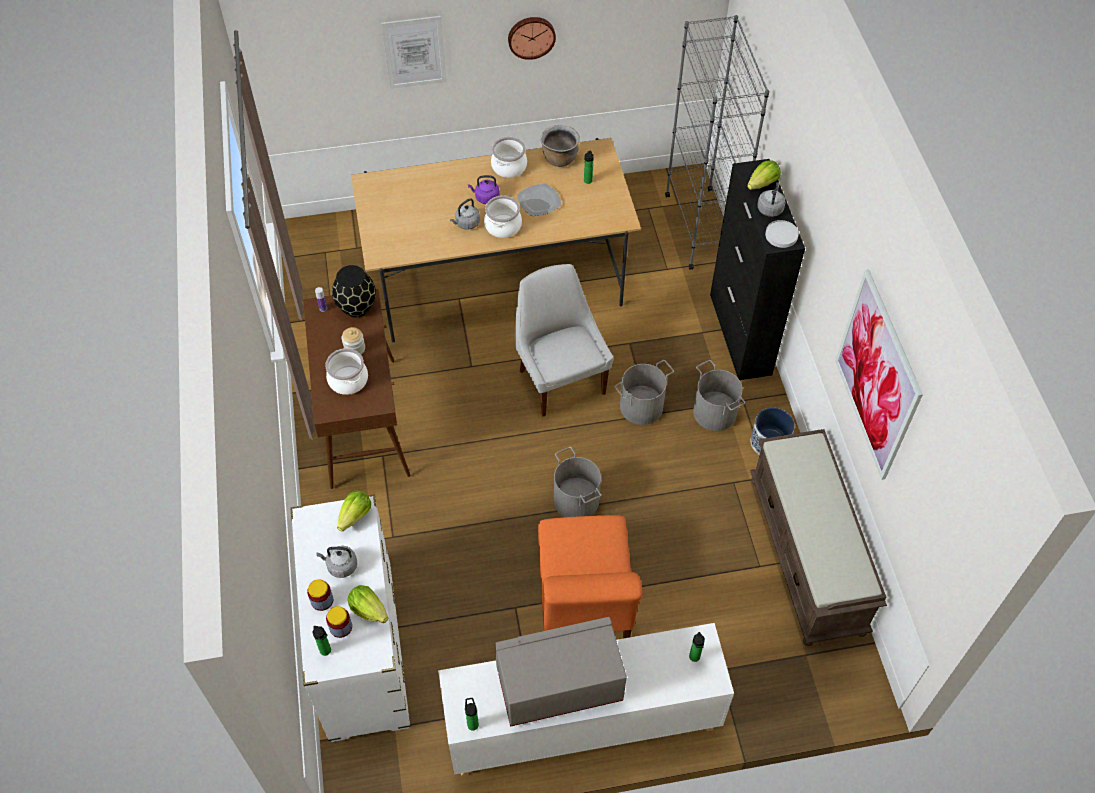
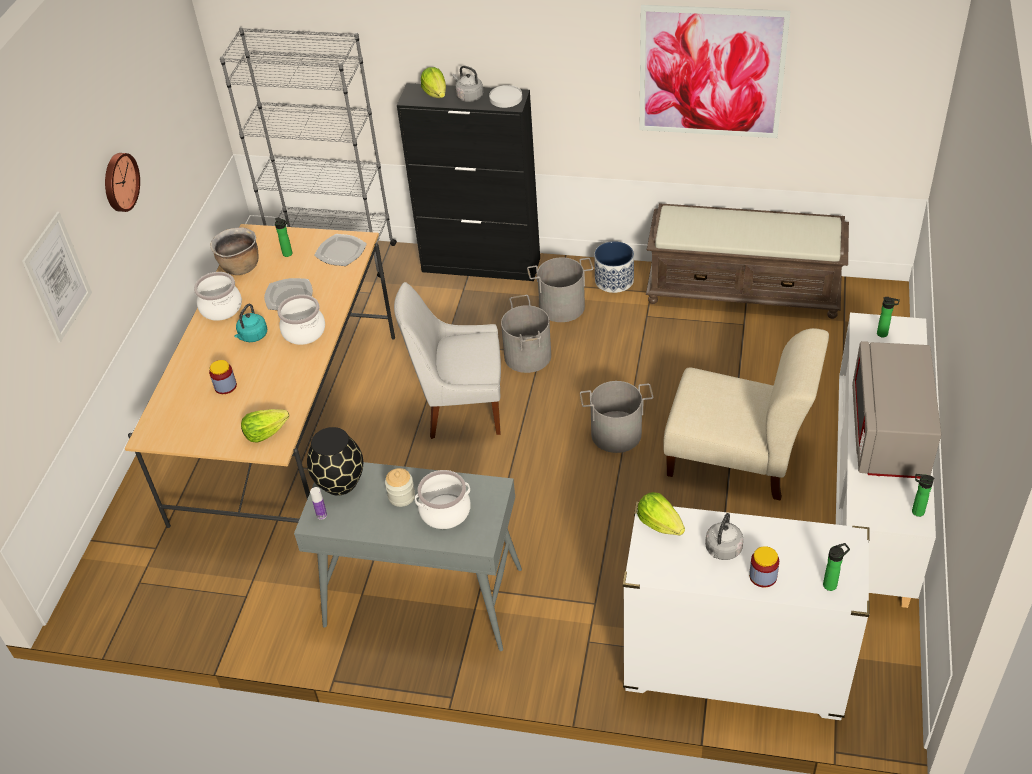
camera: 65 degrees left, 10 degrees down
brown console table [303,289,411,489] -> grey console table [294,462,522,651]
jar [326,606,352,638] -> jar moved to [209,360,237,394]
lettuce [348,585,388,623] -> lettuce moved to [241,409,289,443]
grey kettle [450,198,480,230] -> none
purple kettle [468,175,500,204] -> turquoise kettle [234,304,267,342]
orange chair [538,515,642,638] -> beige chair [663,328,829,500]
none -> plate [314,234,367,266]

